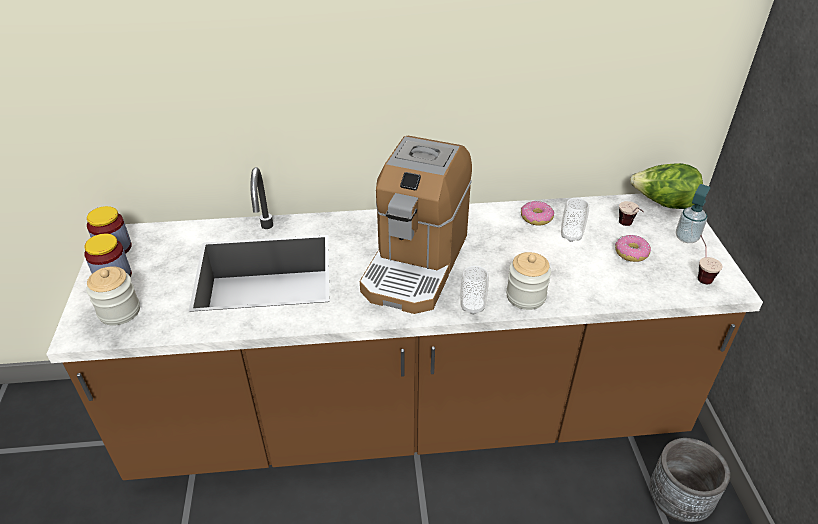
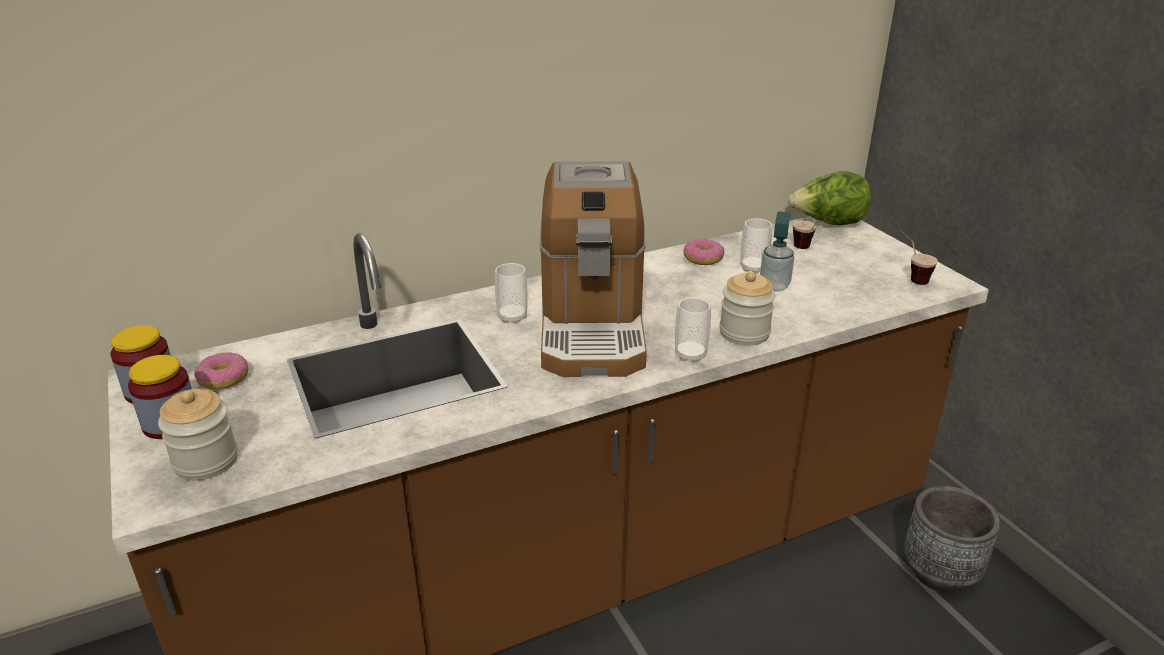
camera: 20 degrees left, 10 degrees down
donut [615,235,651,262] -> donut moved to [194,352,248,390]
soap dispenser [676,184,710,243] -> soap dispenser moved to [760,211,794,291]
none -> cup [495,263,528,324]

